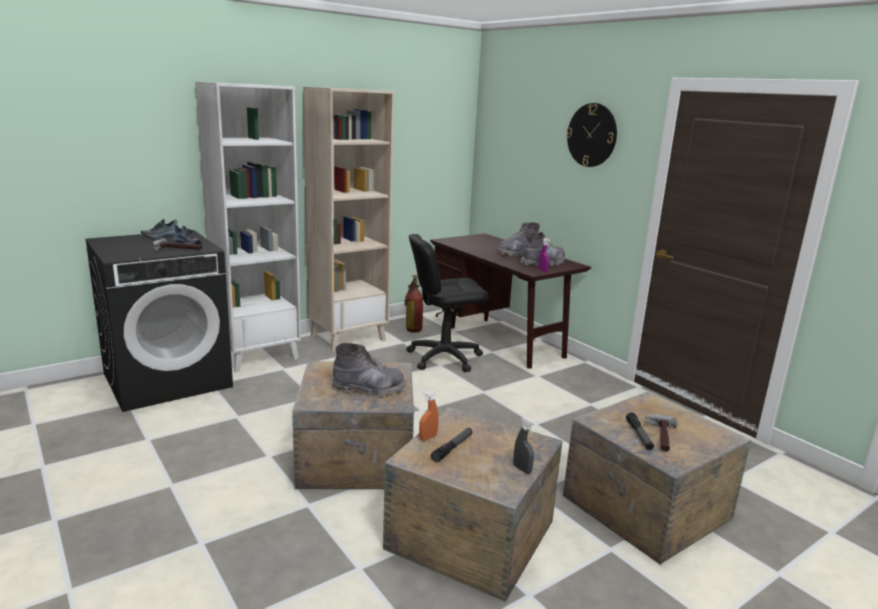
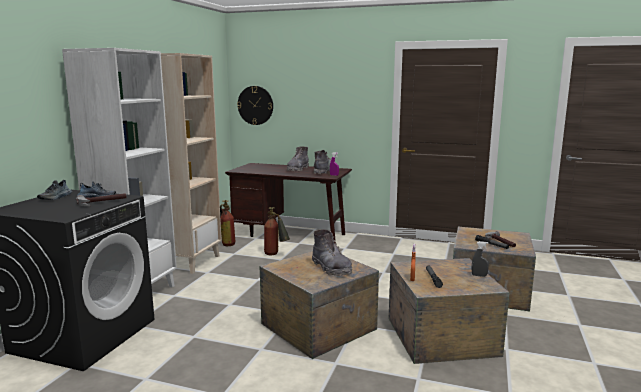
camera: 35 degrees left, 5 degrees down
grey boot [332,343,405,397] -> grey boot turned 90 degrees clockwise [312,230,352,275]
black office chair [406,234,488,372] -> fire extinguisher [264,207,290,255]
wall clock [566,103,617,167] -> wall clock moved to [237,86,273,125]

